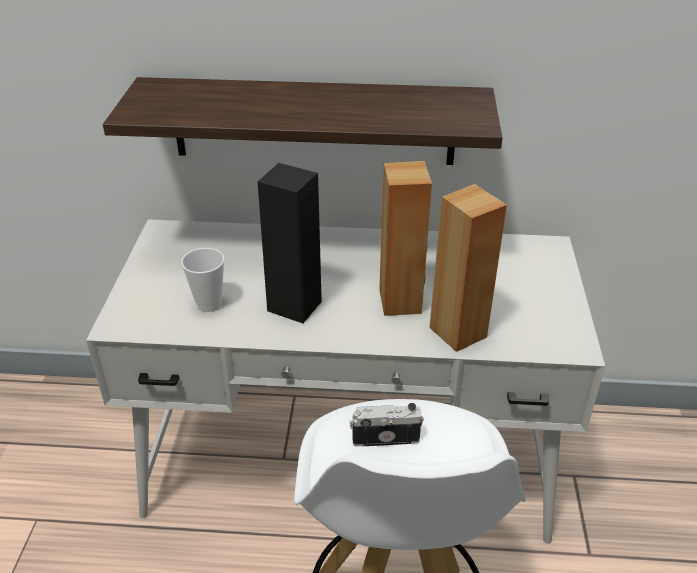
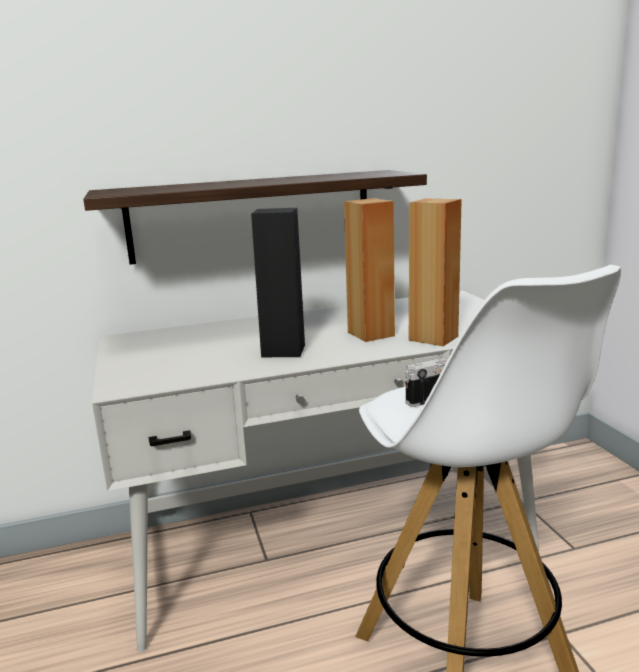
camera: 20 degrees left, 20 degrees down
cup [181,248,224,312] -> none

